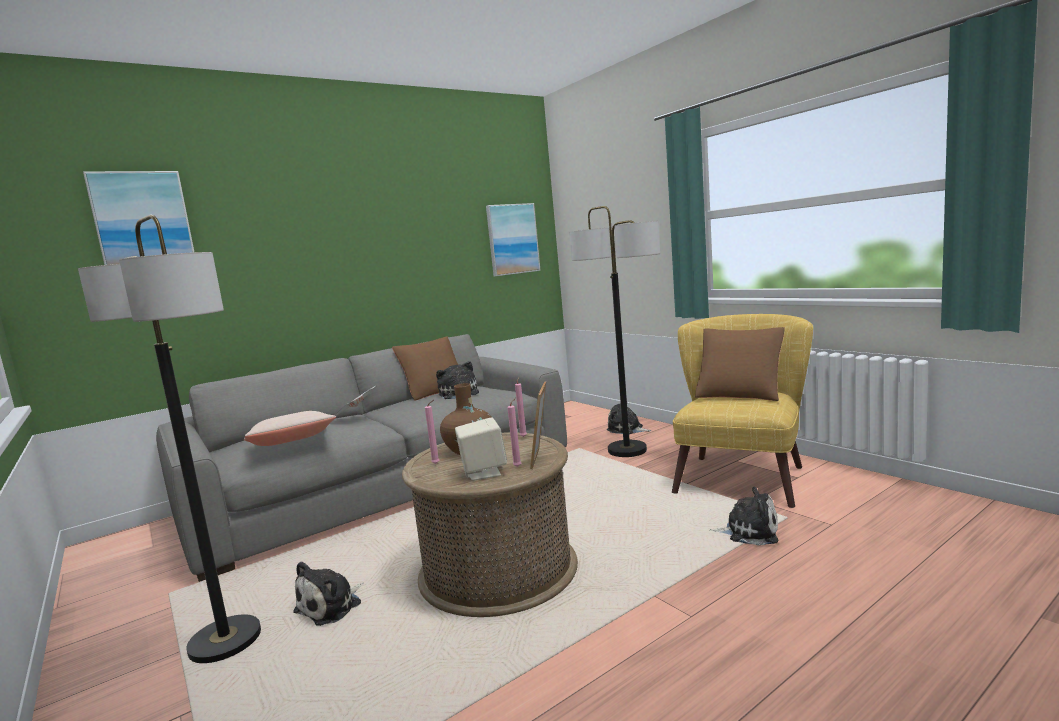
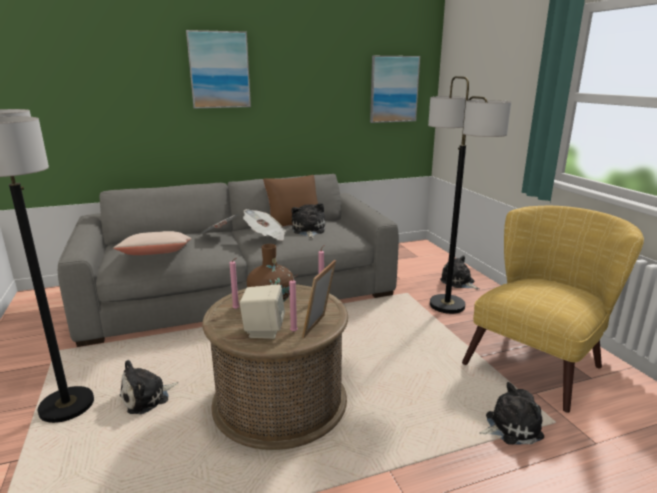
camera: 15 degrees right, 10 degrees up
picture [83,171,194,265] -> picture moved to [186,30,251,109]
brown pillow [695,327,785,401] -> none
plush toy [709,487,778,546] -> plush toy turned 45 degrees counterclockwise [480,382,544,445]
none -> newspaper [243,209,286,240]

